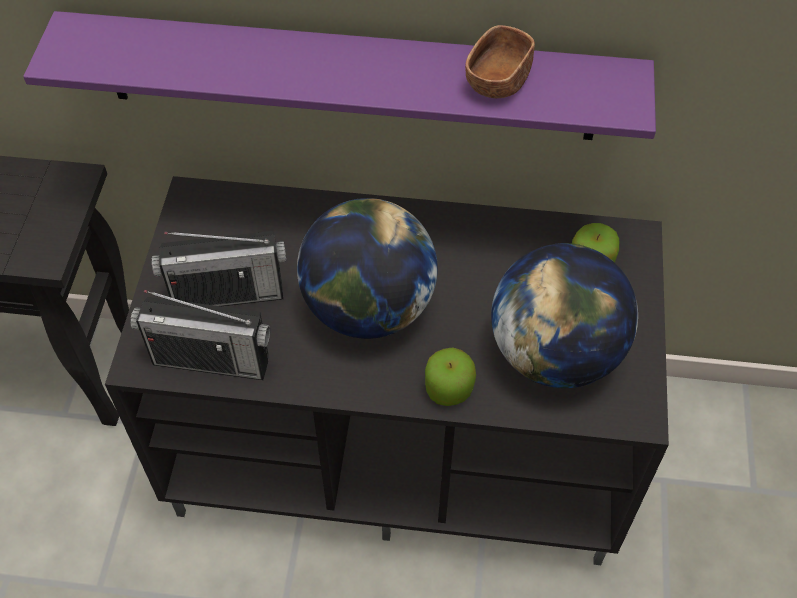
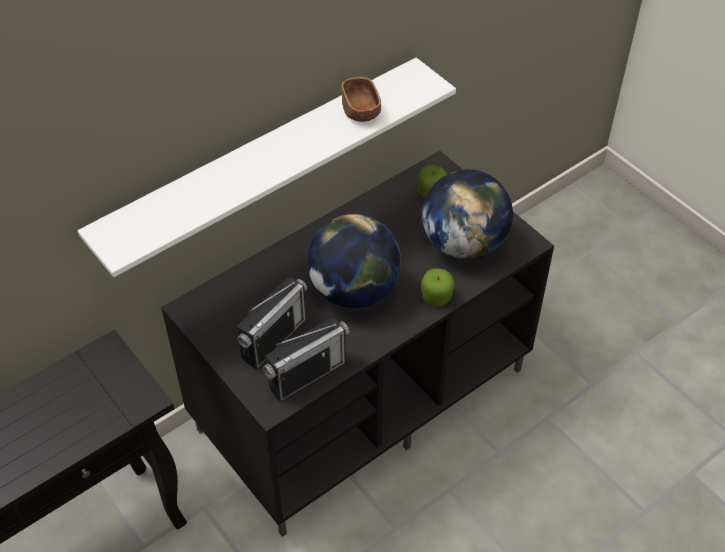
camera: 45 degrees left, 5 degrees down
purple shelf [23,11,656,140] -> white shelf [77,58,456,277]

